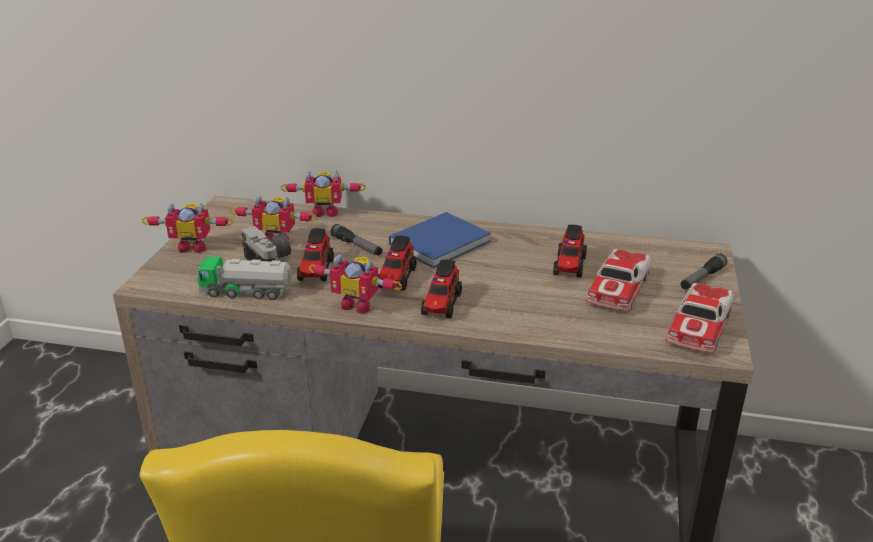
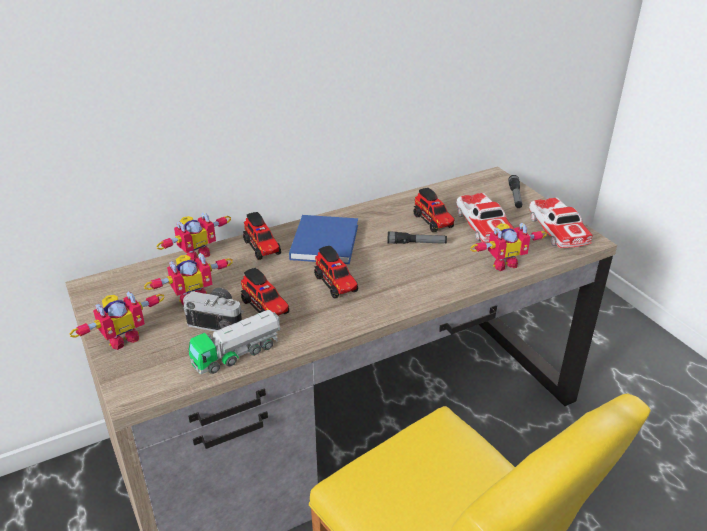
camera: 40 degrees left, 5 degrees up
toy robot [308,254,402,314] -> toy robot moved to [470,223,547,271]
flashlight [331,224,382,256] -> flashlight moved to [387,231,447,244]
toy truck [421,260,462,318] -> toy truck moved to [243,212,281,260]

